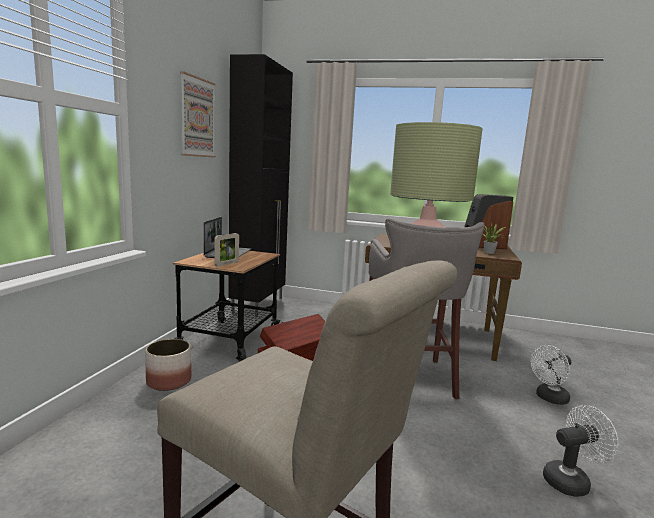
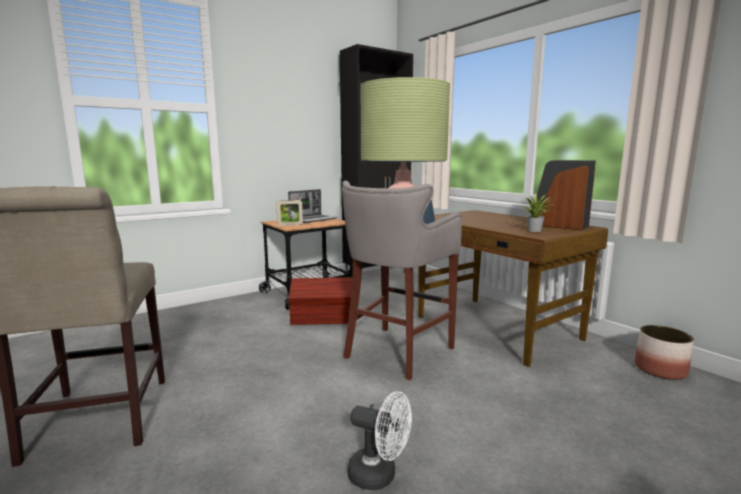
camera: 40 degrees right, 0 degrees up
planter [145,339,191,391] -> planter moved to [635,325,694,380]
picture [180,71,216,158] -> none
white fan [531,345,571,405] -> none

